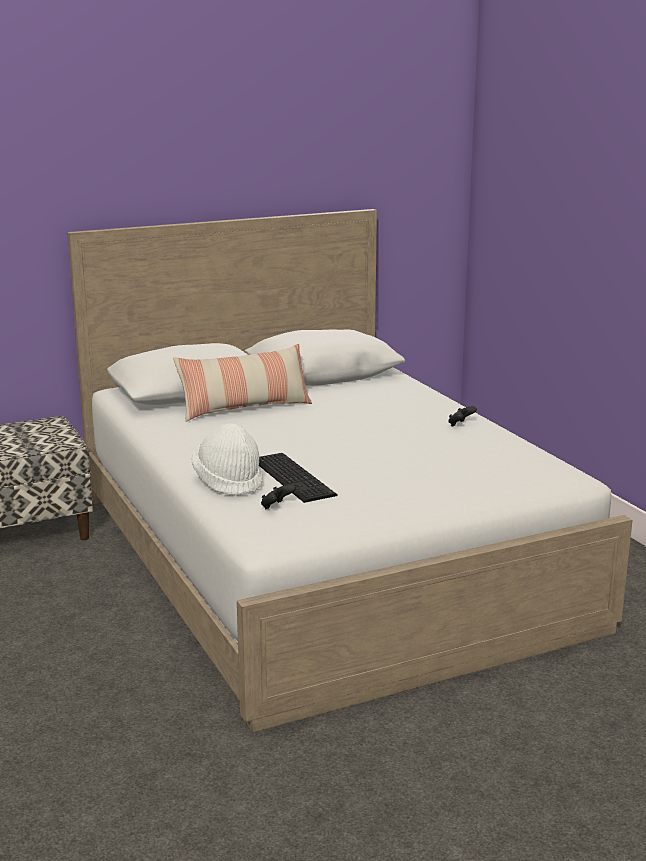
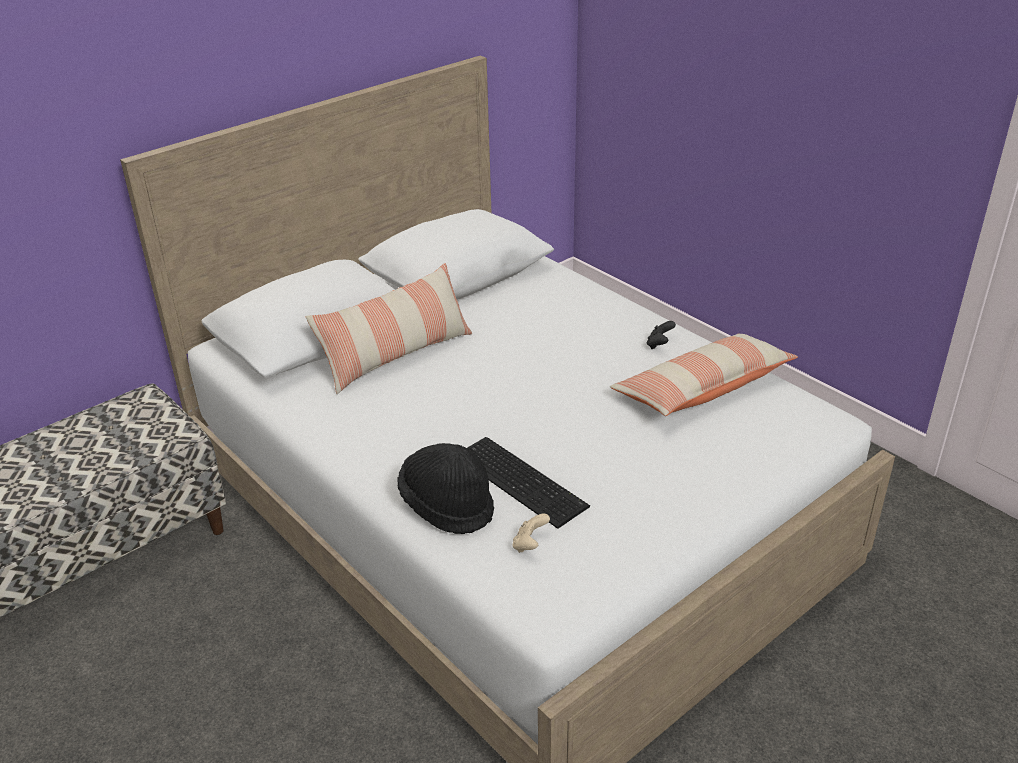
camera: 15 degrees left, 15 degrees up
white hat [192,423,263,496] -> black hat [397,443,494,534]
black game controller [261,484,296,510] -> beige game controller [513,514,550,553]
none -> pillow [610,333,798,416]

